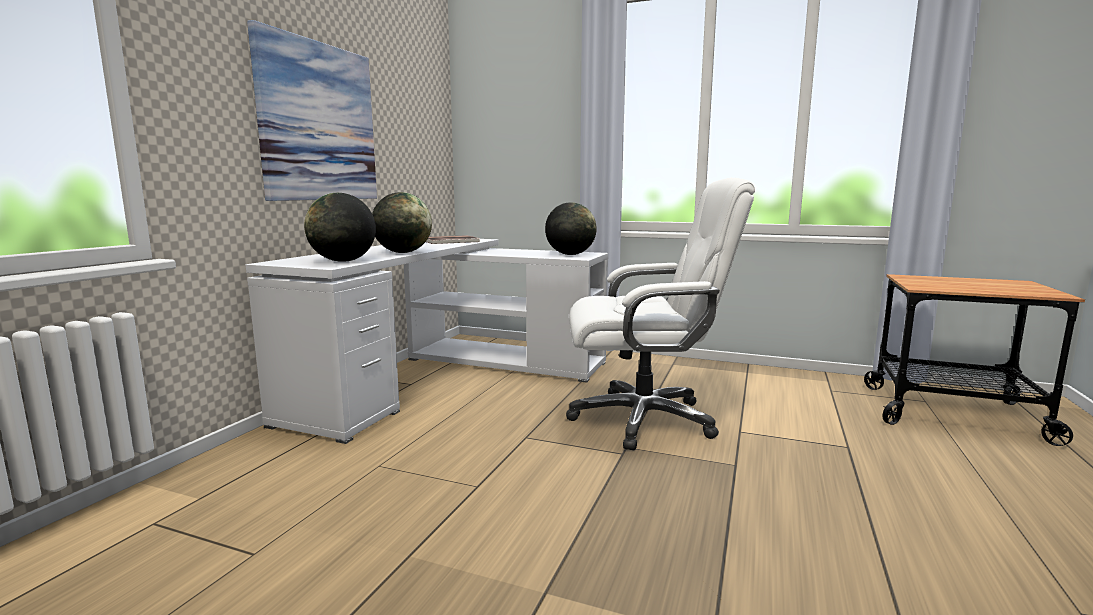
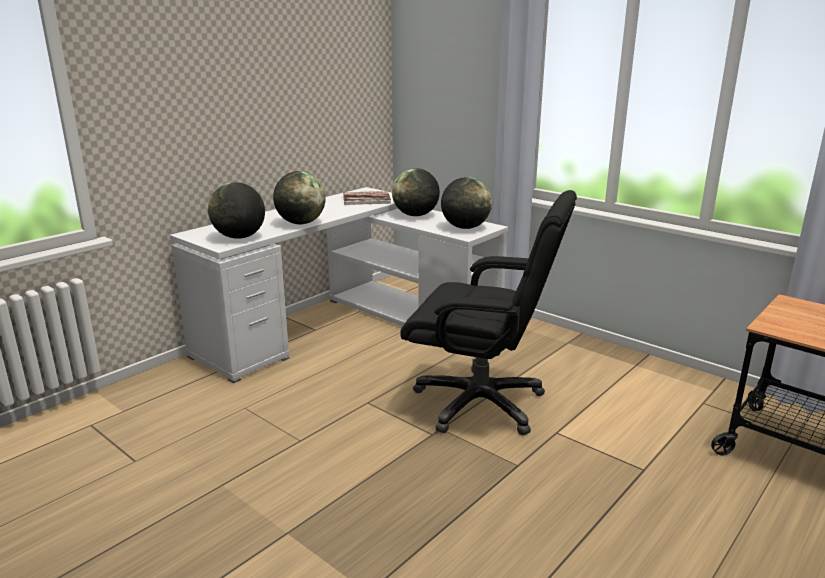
camera: 20 degrees right, 10 degrees up
picture [247,20,377,201] -> none
white office chair [566,177,755,450] -> black office chair [400,190,577,435]
none -> globe [392,168,440,216]

